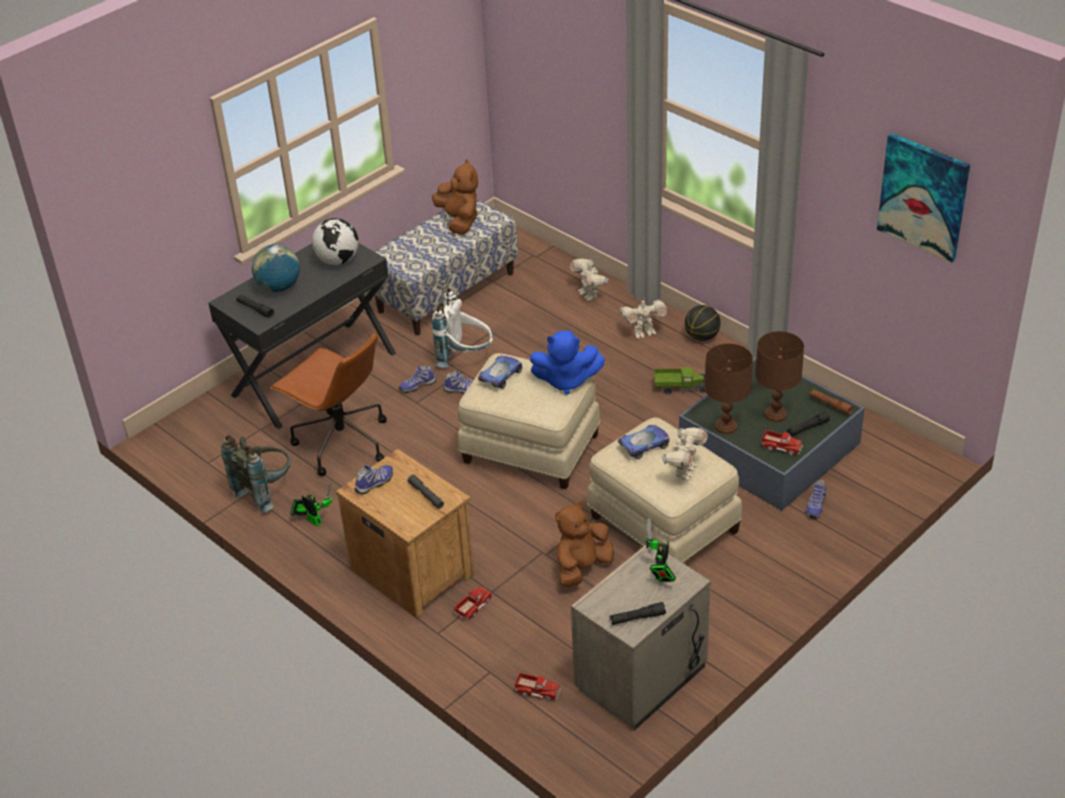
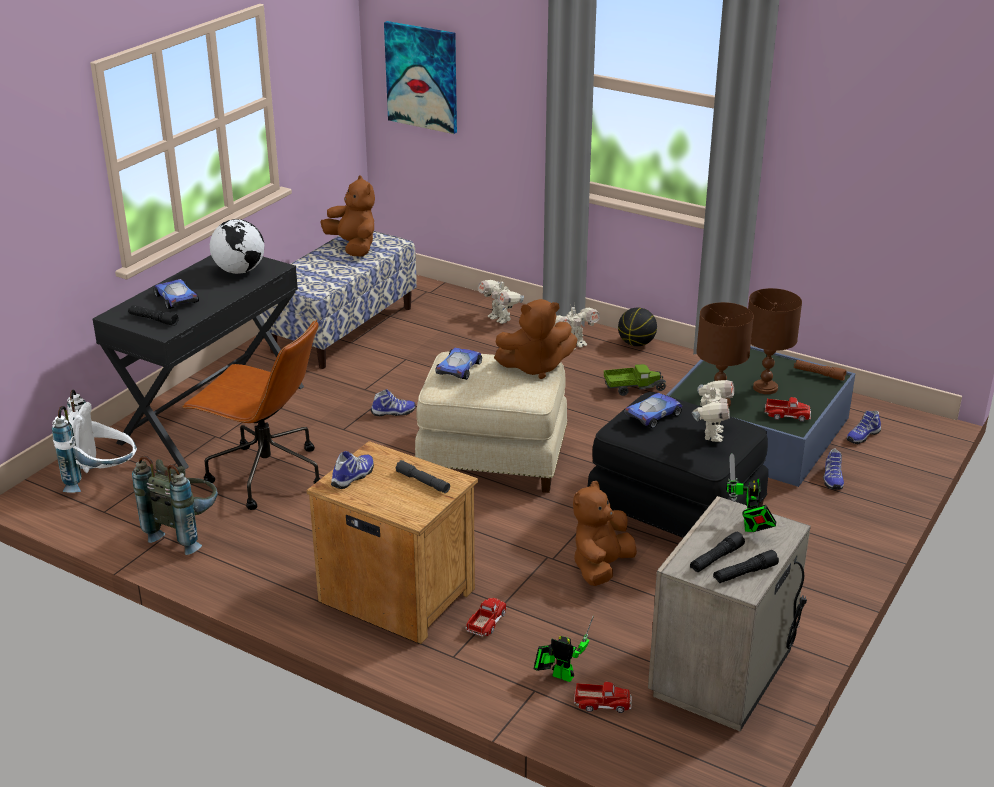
camera: 15 degrees left, 10 degrees down
globe [252,244,300,292] -> toy car [154,279,199,309]
toy robot [290,484,332,526] -> toy robot moved to [533,616,594,682]
shoe [399,365,436,393] -> shoe moved to [846,411,881,444]
white backpack [432,288,493,368] -> white backpack moved to [52,390,137,493]
blue plush toy [530,331,605,395] -> brown plush toy [494,299,577,379]
beige ottoman [587,417,742,563] -> black ottoman [587,392,768,538]
black flashlight [787,411,830,436] -> black flashlight moved to [690,532,745,572]
picture [877,133,970,263] -> picture moved to [384,21,457,134]

